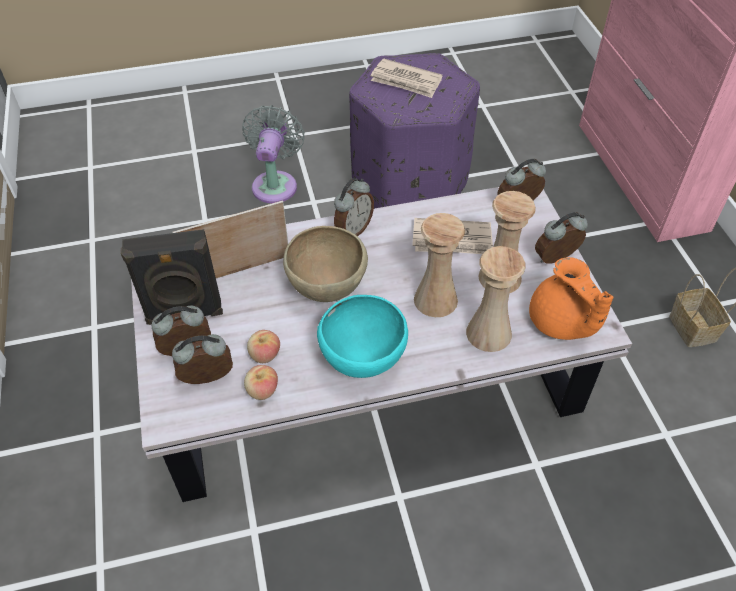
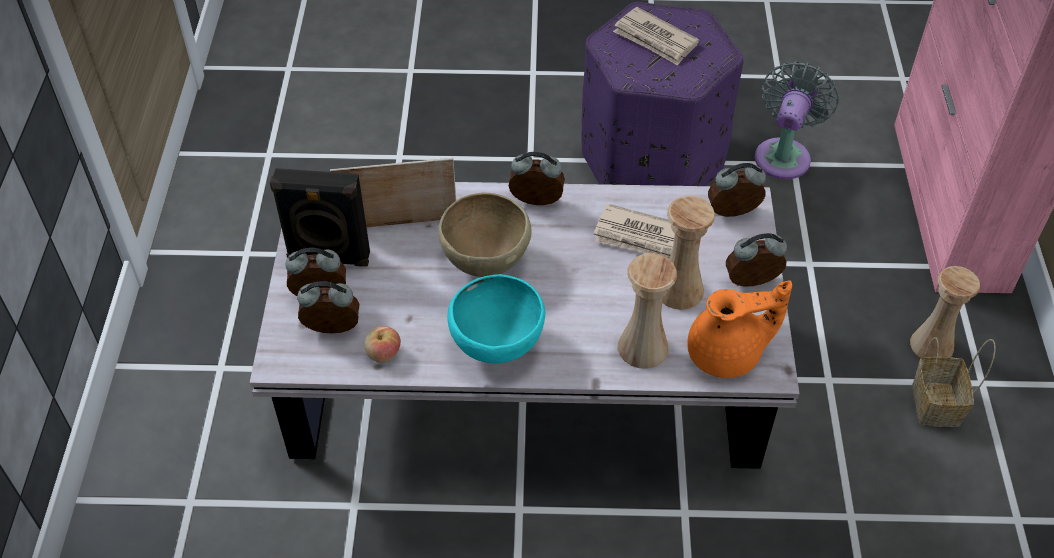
camera: 15 degrees right, 0 degrees up
grey fan [242,105,305,203] -> grey fan moved to [755,61,839,179]
apple [247,330,280,363] -> none
alarm clock [334,178,374,236] -> alarm clock turned 135 degrees counterclockwise [509,152,565,205]
beige vase [414,213,465,317] -> beige vase moved to [910,266,980,358]
orange teapot [529,257,614,340] -> orange teapot turned 90 degrees counterclockwise [687,280,792,378]

